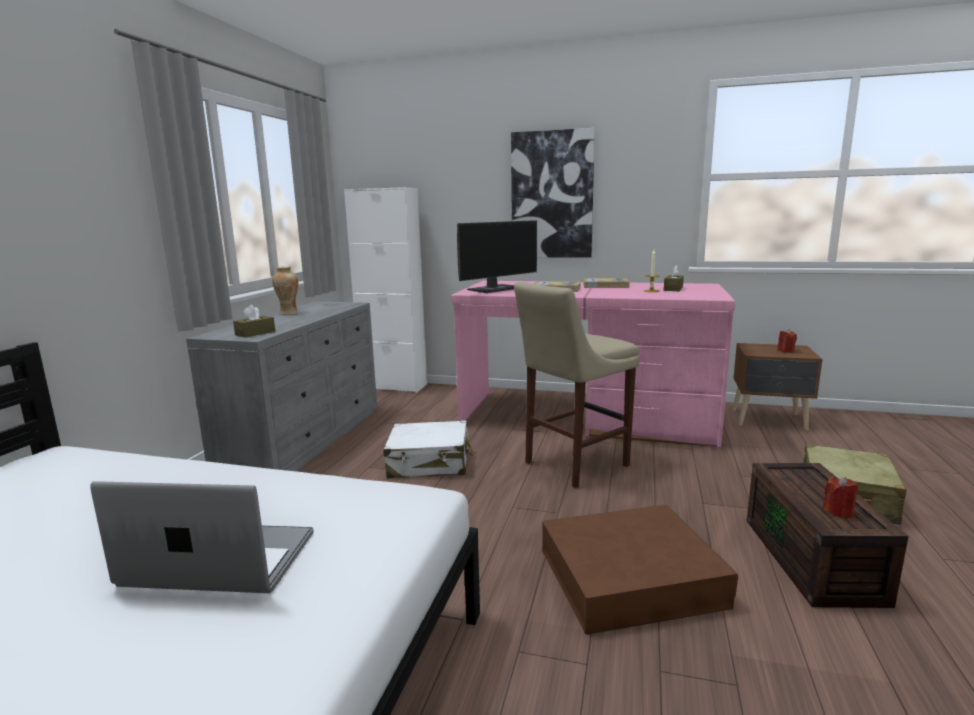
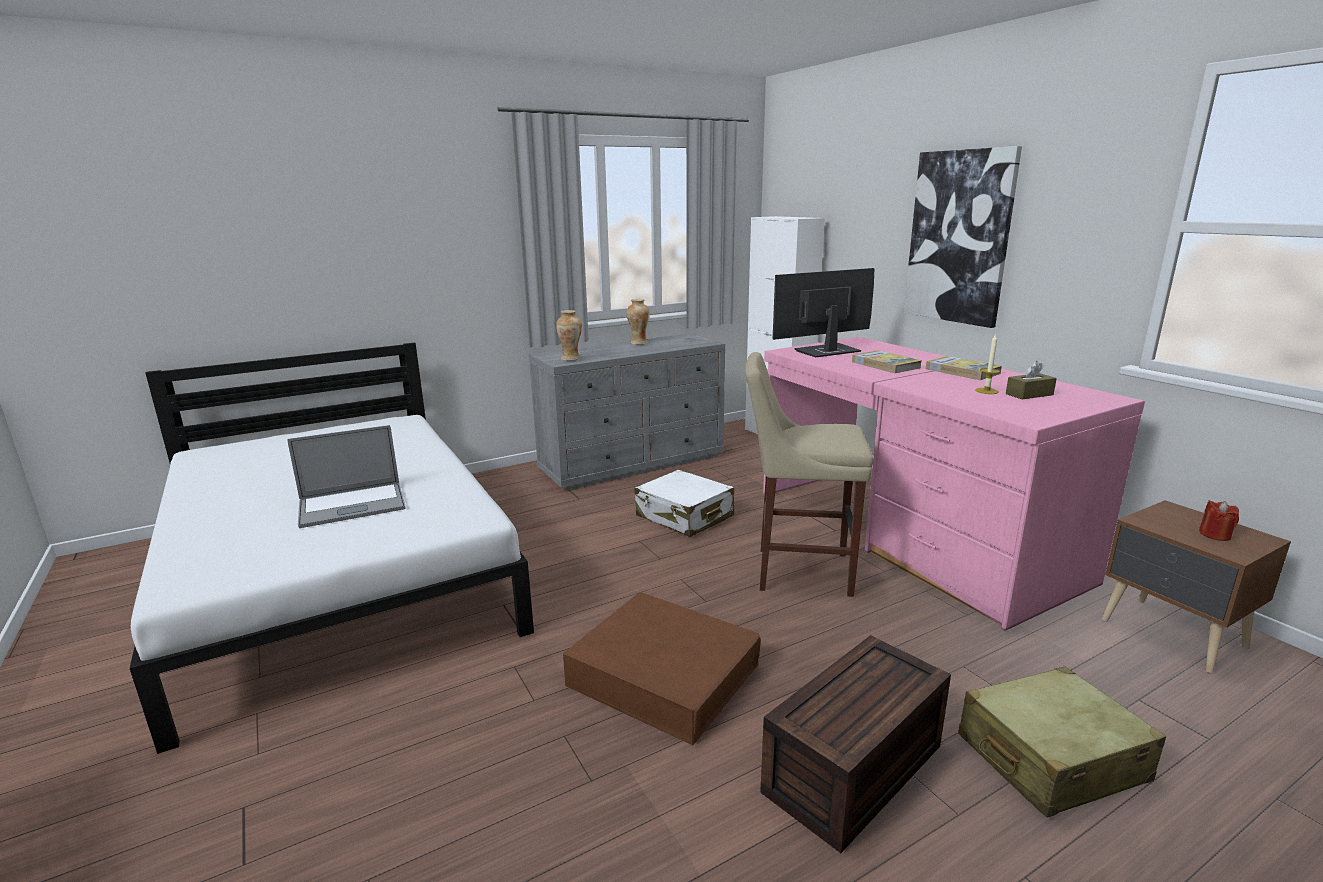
camera: 45 degrees right, 5 degrees up
laptop [90,481,314,593] -> laptop turned 105 degrees clockwise [288,425,406,528]
brown tissue box [233,305,275,337] -> vase [556,310,582,361]
monitor [457,220,537,293] -> monitor turned 150 degrees clockwise [773,268,874,357]
red candle [822,477,858,518] -> none

